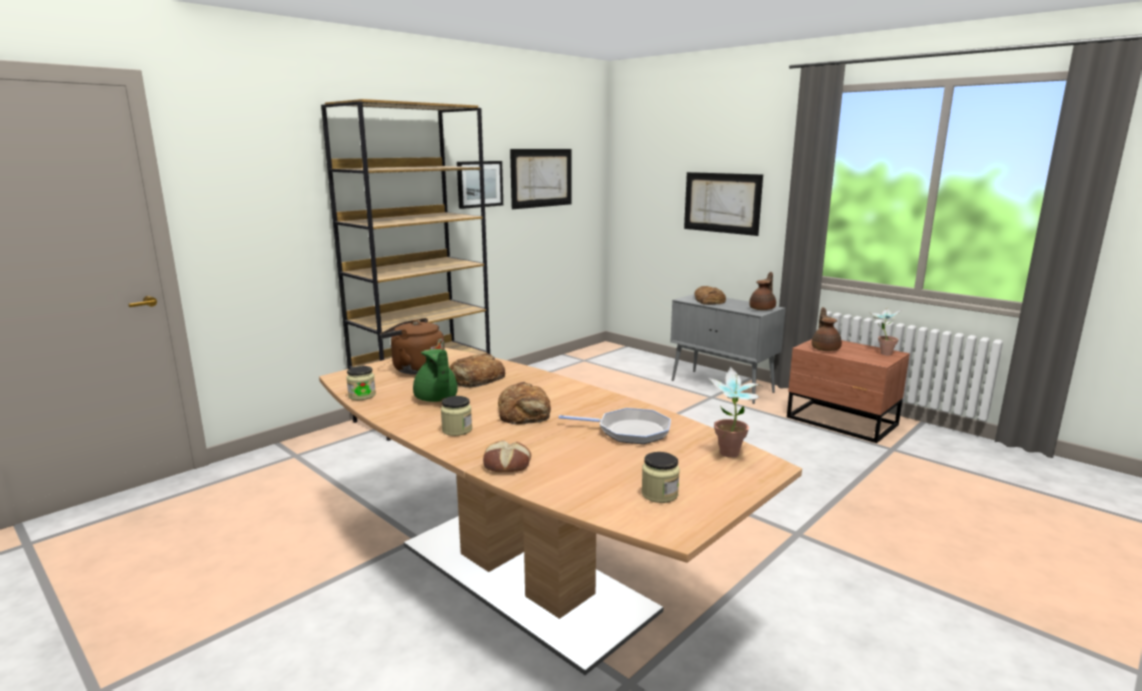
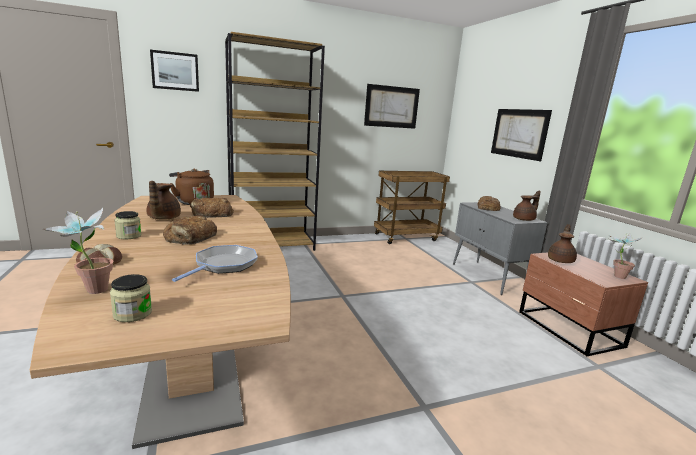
camera: 25 degrees right, 0 degrees up
jar [346,366,376,400] -> none
green teapot [413,349,458,402] -> brown teapot [147,181,181,220]
picture [457,161,503,209] -> picture moved to [150,50,199,92]
frying pan [559,408,671,444] -> frying pan turned 105 degrees counterclockwise [172,245,258,282]
potted plant [708,367,762,458] -> potted plant moved to [43,208,113,294]
none -> brown cart [374,171,450,244]

